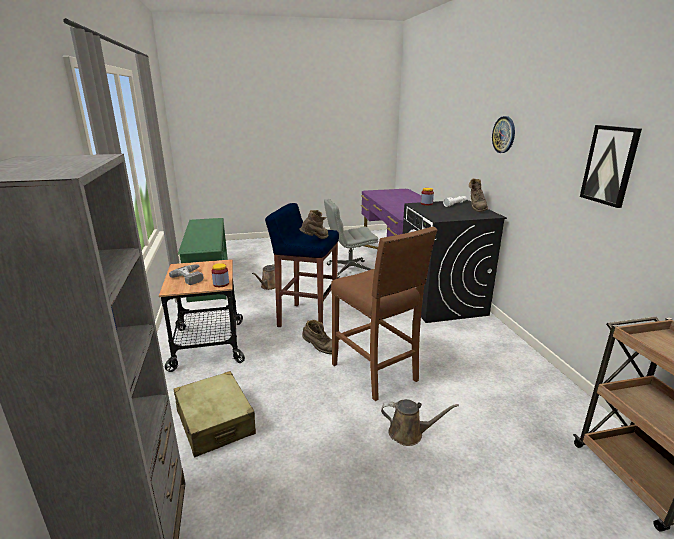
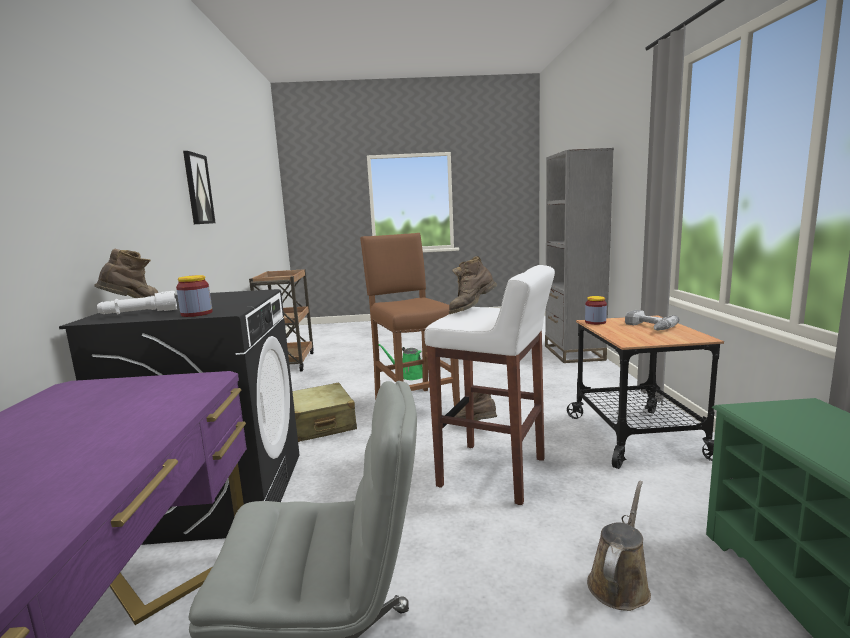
camera: 170 degrees left, 10 degrees down
beige suitcase [173,371,256,458] -> beige suitcase moved to [292,382,357,442]
blue stool [265,203,339,327] -> white stool [424,265,555,505]
brown watering can [381,399,459,446] -> green watering can [379,344,423,380]
wall clock [492,116,515,153] -> none

